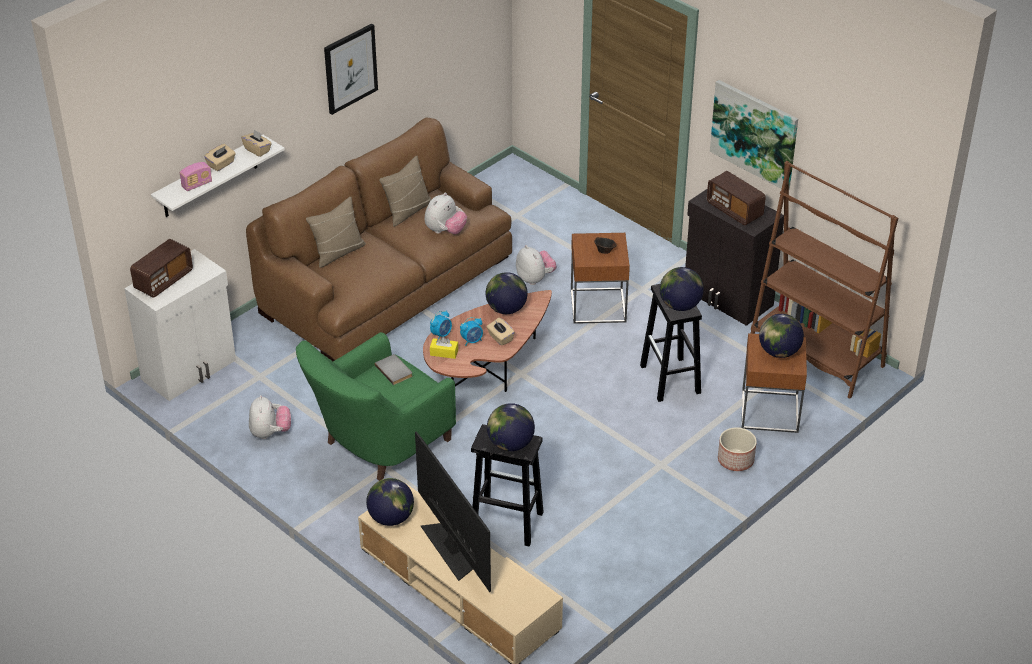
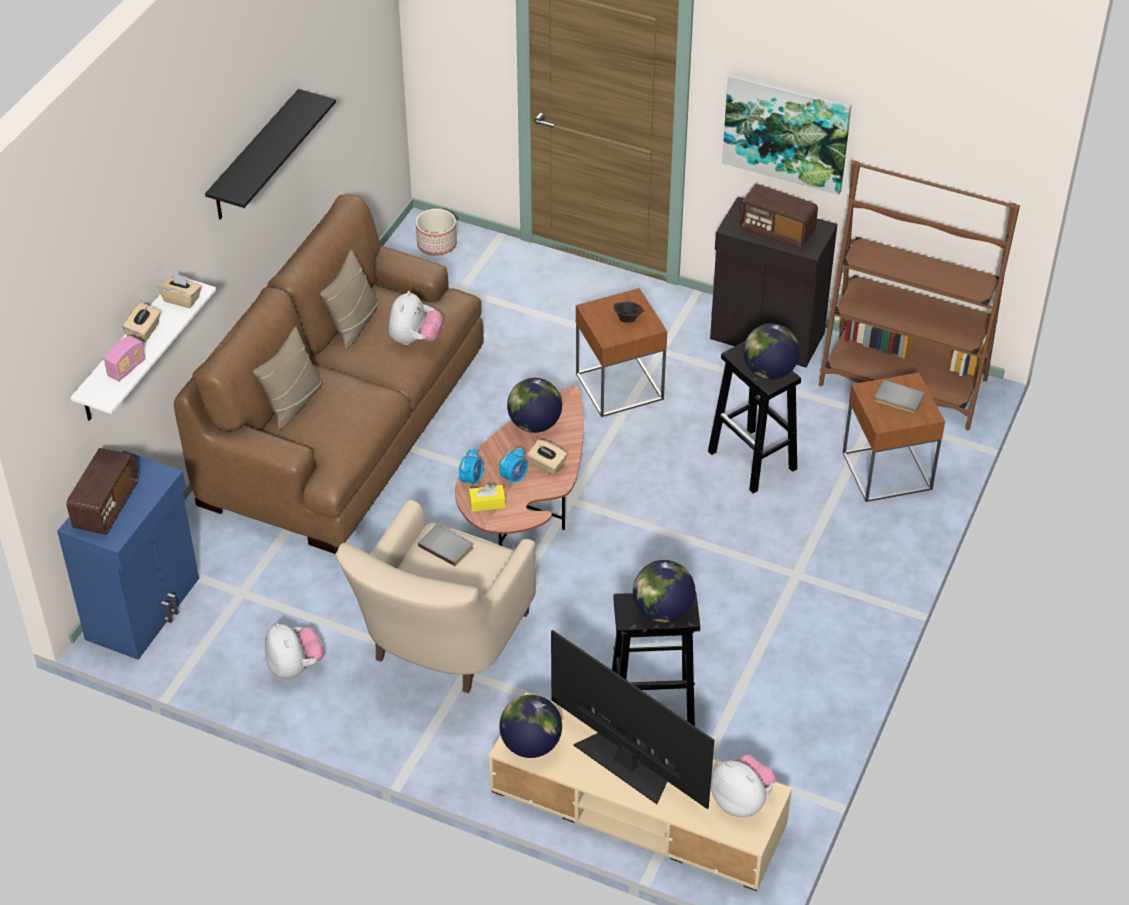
camera: 20 degrees left, 5 degrees up
white cabinet [124,249,236,401] -> blue cabinet [57,451,199,660]
green armchair [296,332,456,481] -> beige armchair [336,500,536,693]
picture [324,23,378,115] -> black shelf [205,89,336,219]
plush toy [516,245,556,285] -> plush toy moved to [711,755,776,817]
planter [718,427,757,471] -> planter moved to [416,209,457,256]
globe [759,314,804,358] -> grey book [874,380,925,414]

